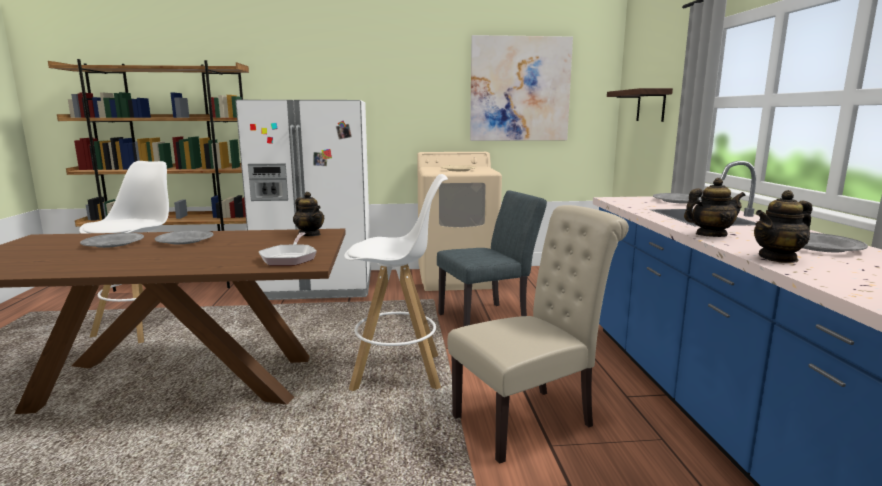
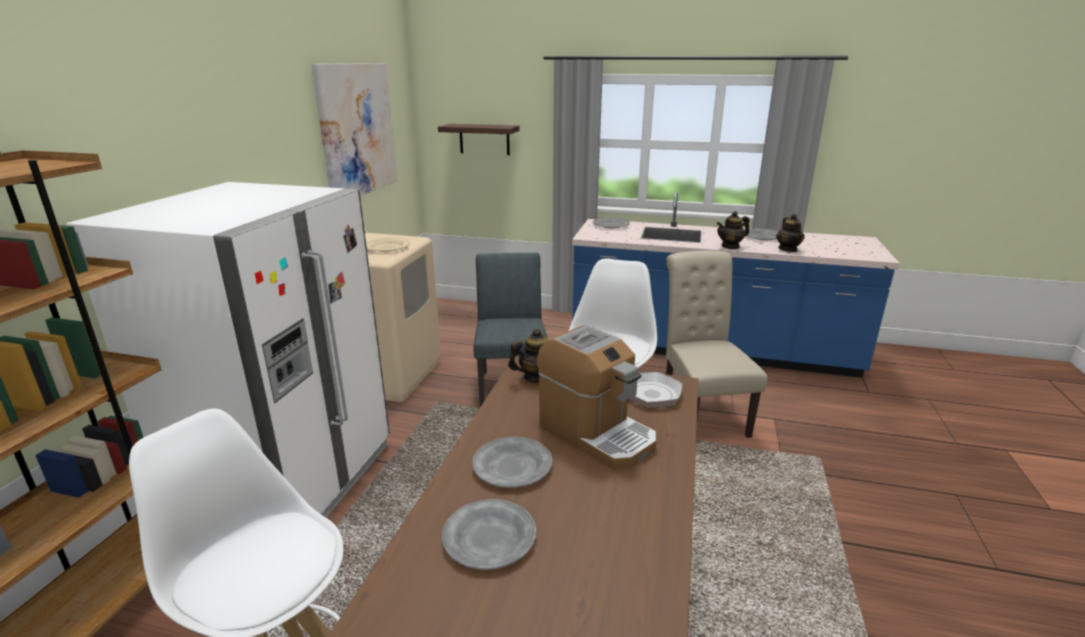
camera: 70 degrees left, 10 degrees up
teapot [684,178,745,237] -> teapot turned 120 degrees counterclockwise [717,211,750,249]
none -> coffee machine [537,325,656,469]

